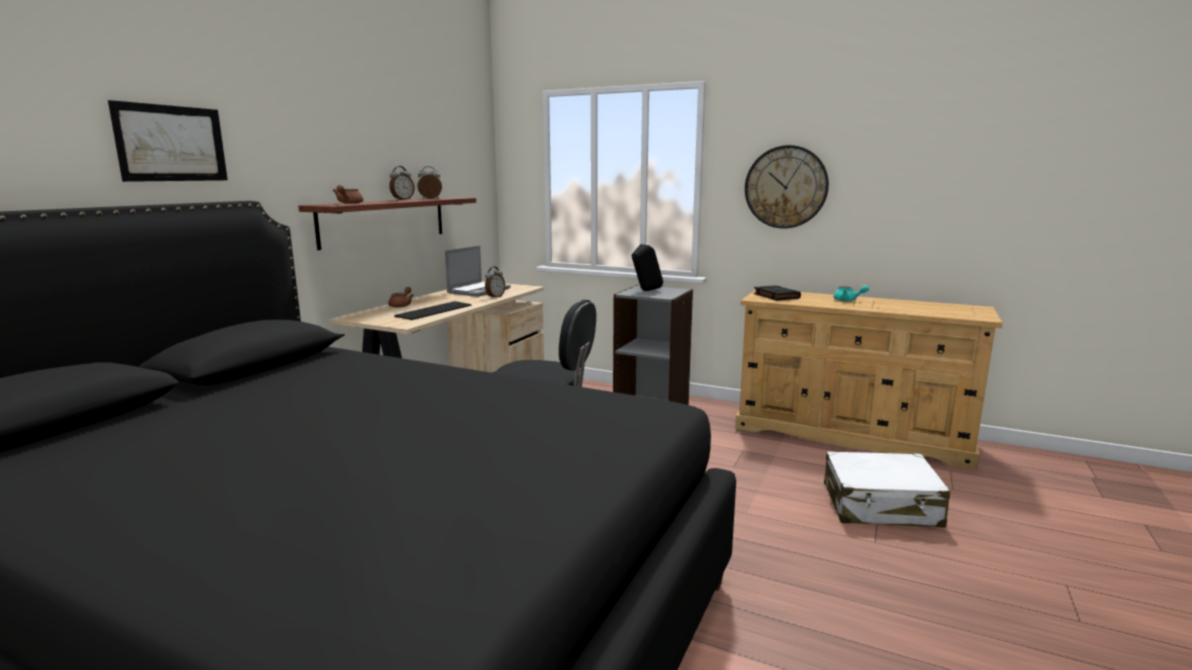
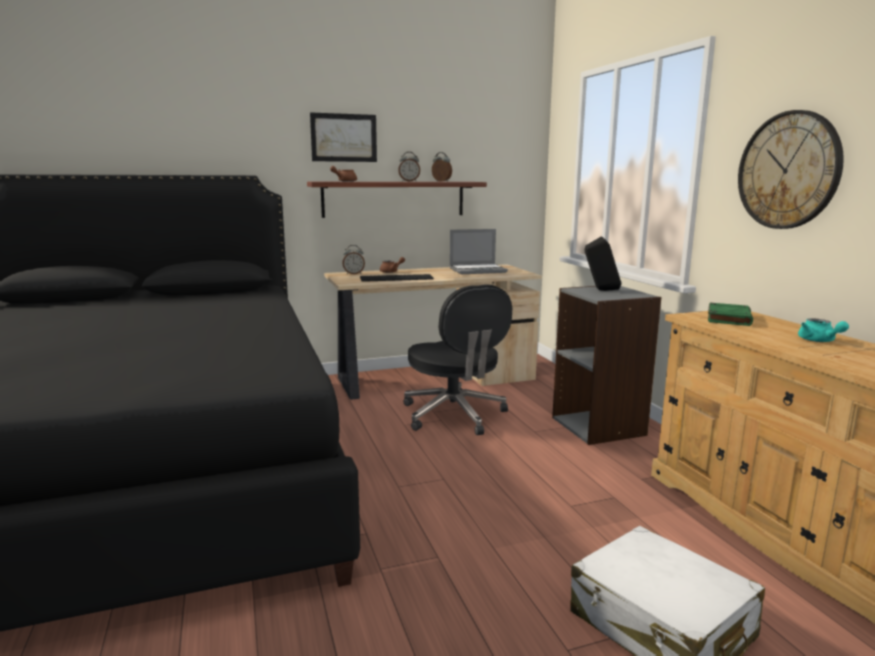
camera: 45 degrees right, 0 degrees up
picture [108,100,228,182] -> picture moved to [310,112,377,162]
alarm clock [485,266,505,299] -> alarm clock moved to [342,245,365,274]
black book [754,285,801,301] -> green book [708,303,753,326]

